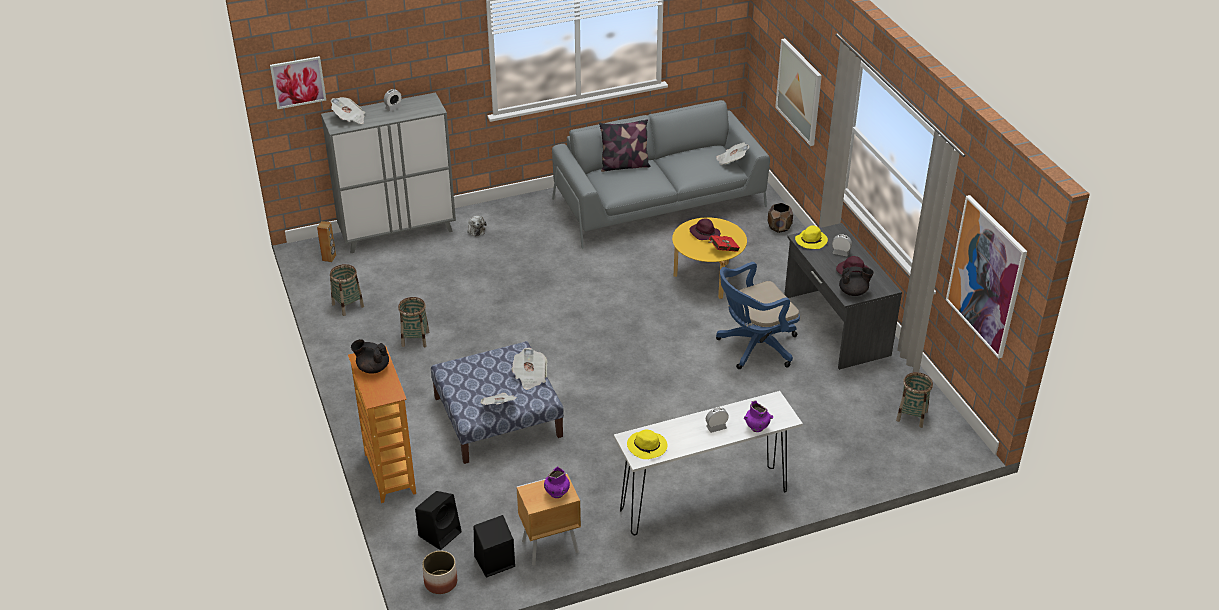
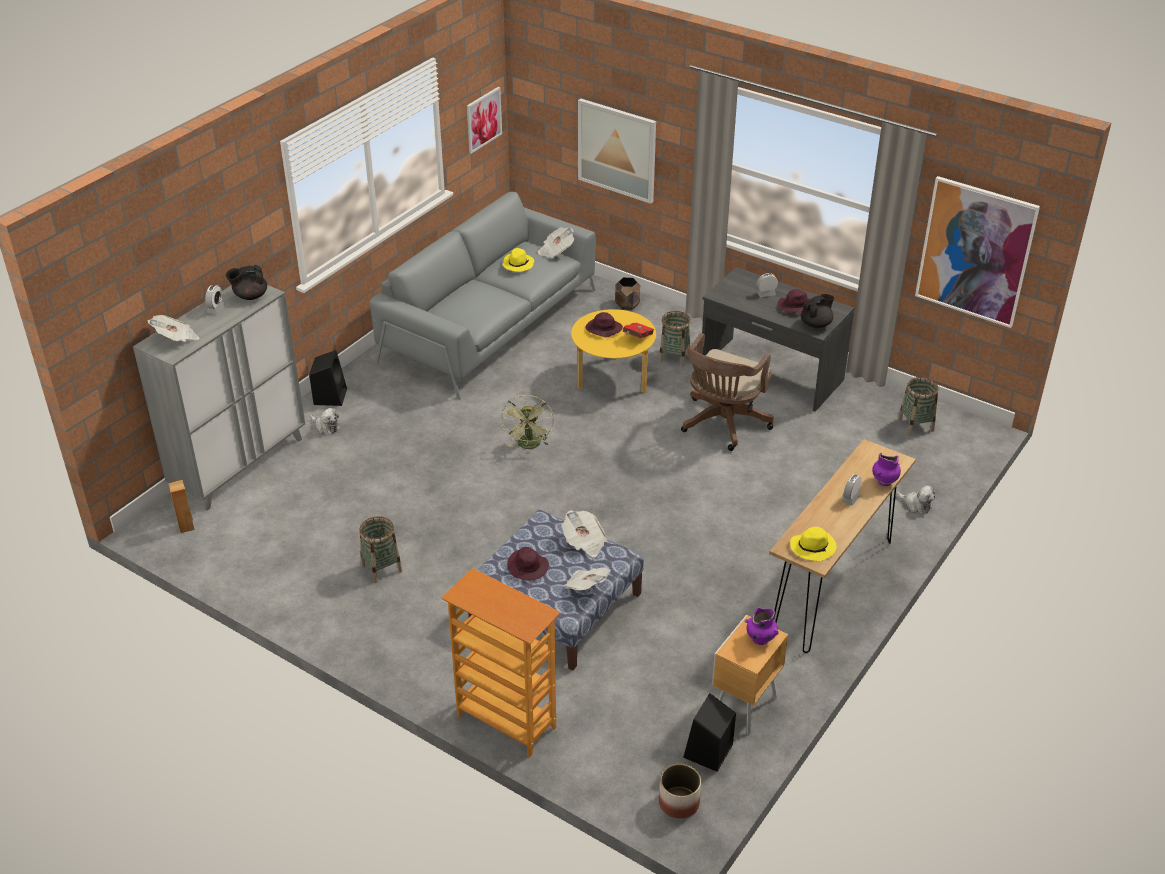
camera: 35 degrees left, 0 degrees up
picture [270,56,326,109] -> picture moved to [467,87,502,154]
basket [330,264,364,316] -> basket moved to [659,311,691,366]
black teapot [351,339,389,374] -> black teapot moved to [226,265,267,300]
black speaker [415,491,462,550] -> black speaker moved to [309,350,347,406]
pillow [599,119,650,172] -> none
white console table [614,391,803,535] -> brown console table [769,439,916,653]
blue office chair [716,262,800,369] -> brown office chair [681,333,774,451]
yellow hat [795,225,828,249] -> yellow hat moved to [502,248,534,272]
none -> green fan [501,395,554,449]
none -> purple hat [507,547,549,581]
none -> plush toy [896,485,935,514]

